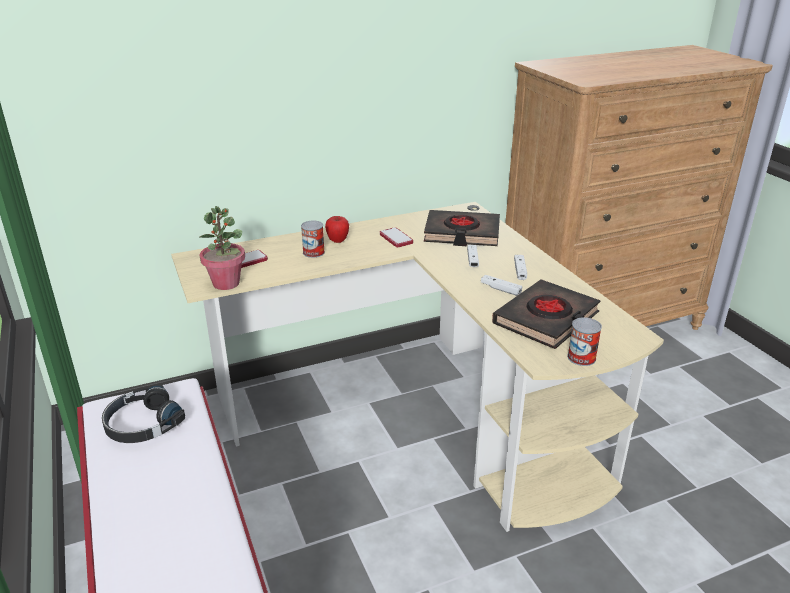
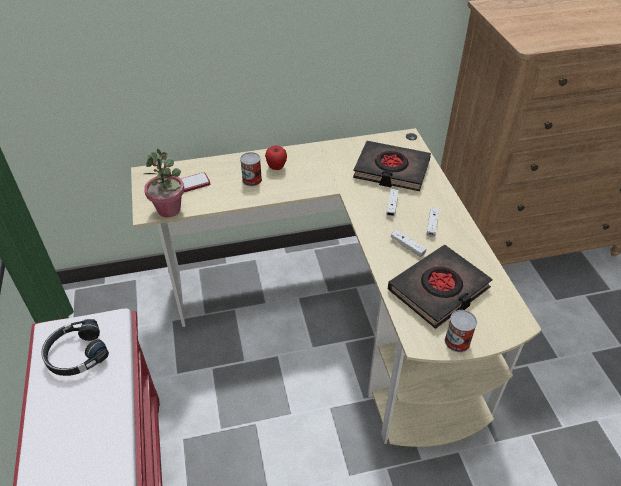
camera: 10 degrees right, 15 degrees up
phone [380,227,413,247] -> none

